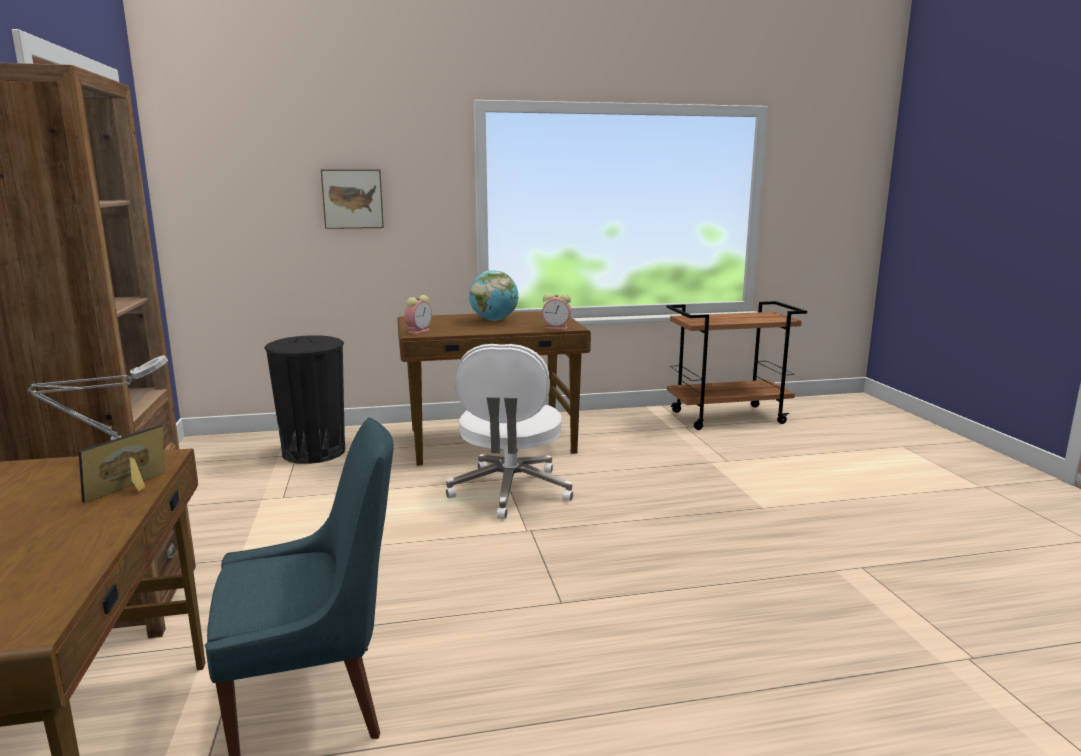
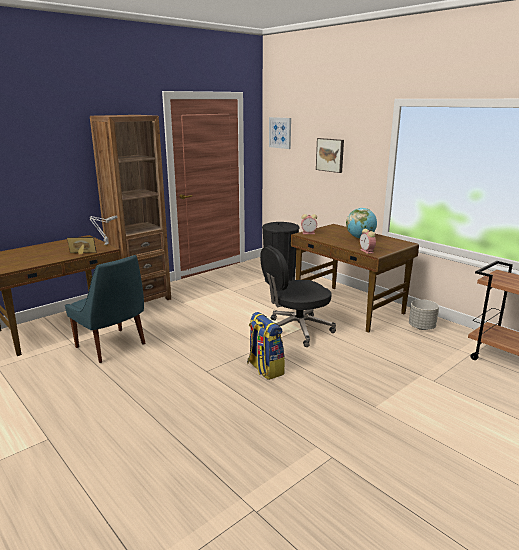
camera: 60 degrees right, 5 degrees up
white office chair [446,344,573,519] -> black office chair [260,245,336,347]
none -> backpack [247,312,285,380]
none -> picture [269,117,291,149]
none -> grey planter [409,299,439,330]

